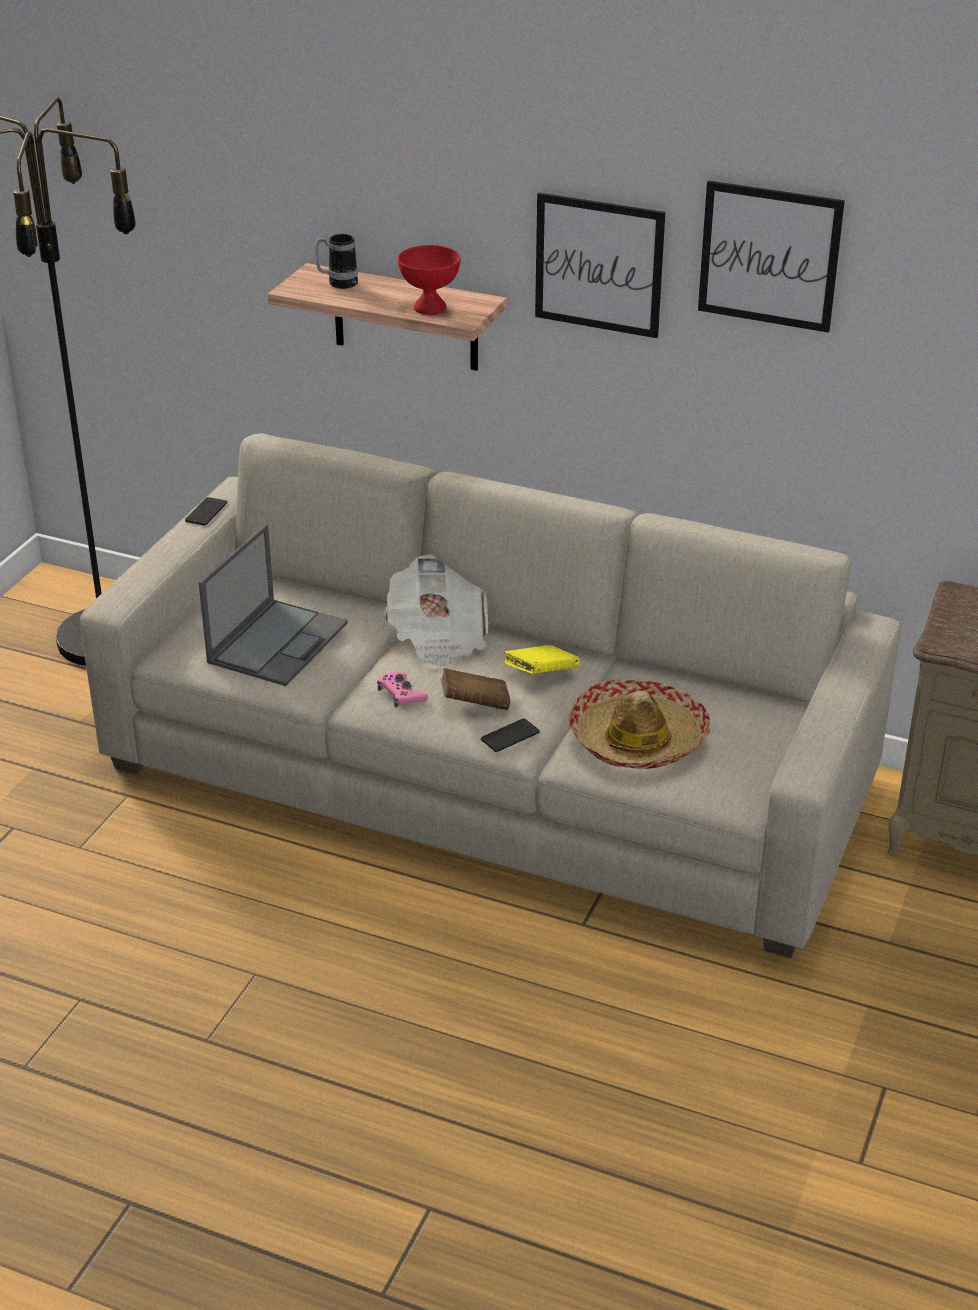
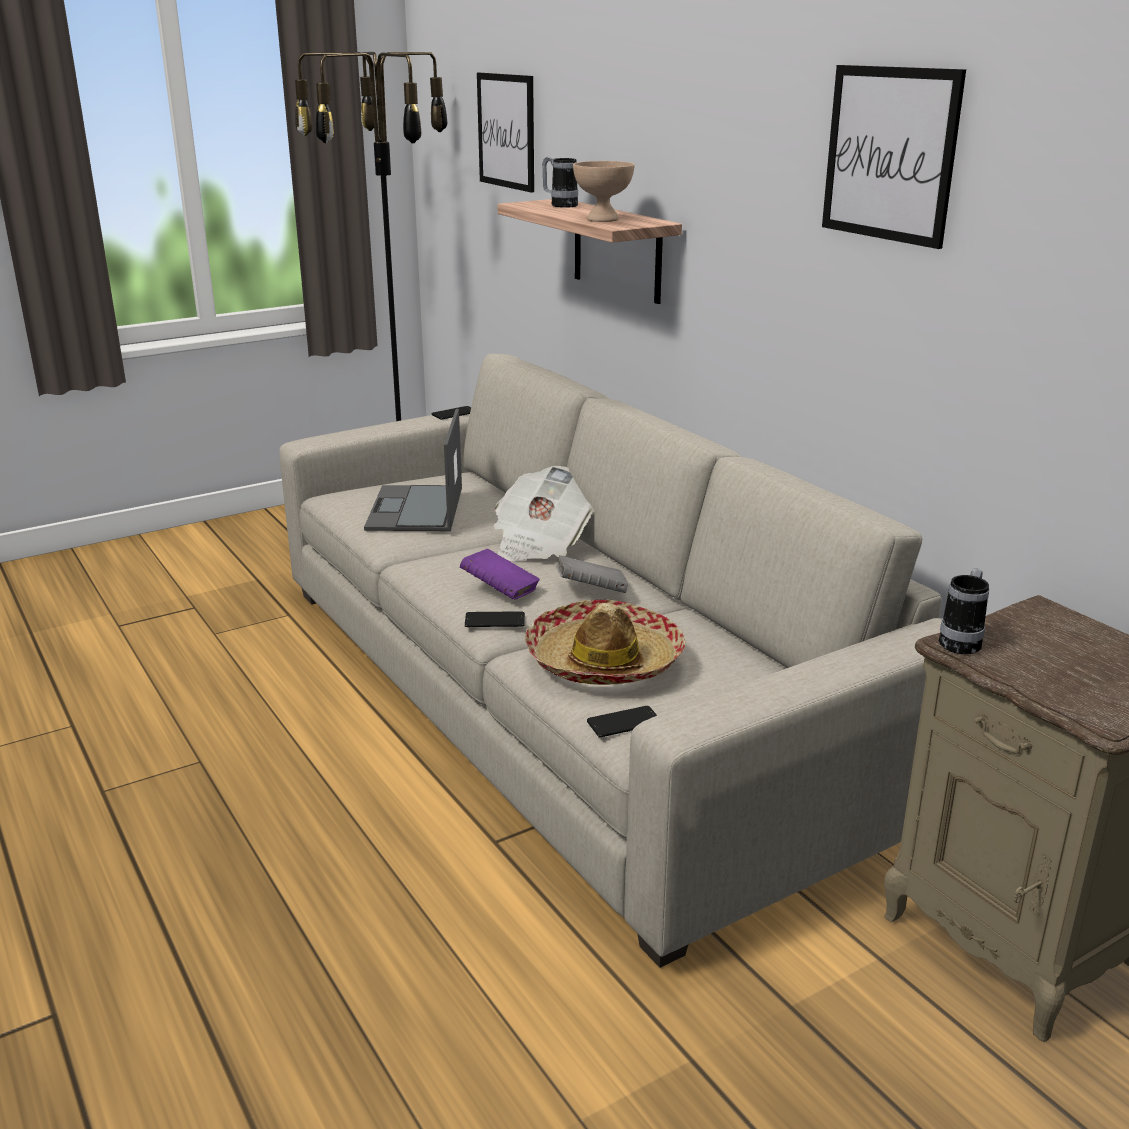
camera: 35 degrees right, 10 degrees down
laptop [199,524,348,686] -> laptop turned 120 degrees clockwise [364,409,462,531]
pink game controller [377,672,428,707] -> none
red bowl [398,245,461,315] -> beige bowl [573,161,635,222]
brown book [440,668,511,710] -> purple book [460,549,540,600]
yellow book [504,645,580,674] -> grey book [556,555,628,593]
picture [535,193,665,338] -> picture moved to [477,73,534,193]
none -> phone [587,706,657,737]
none -> mug [939,568,989,654]

